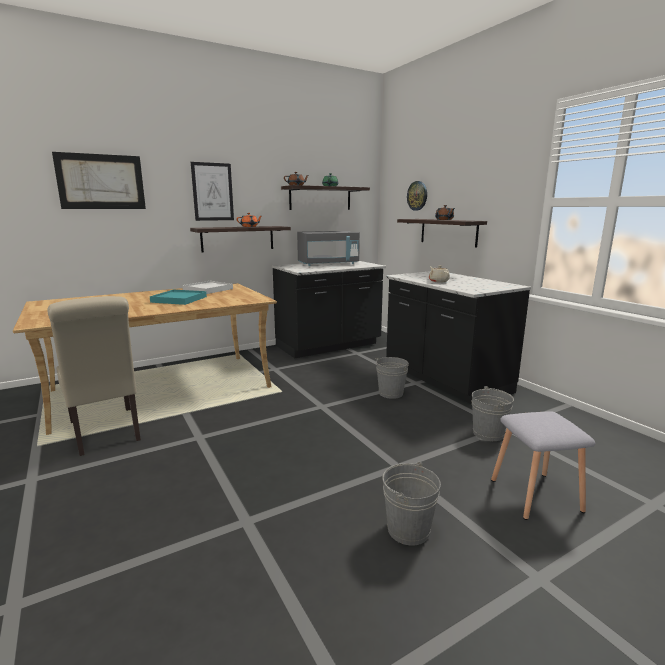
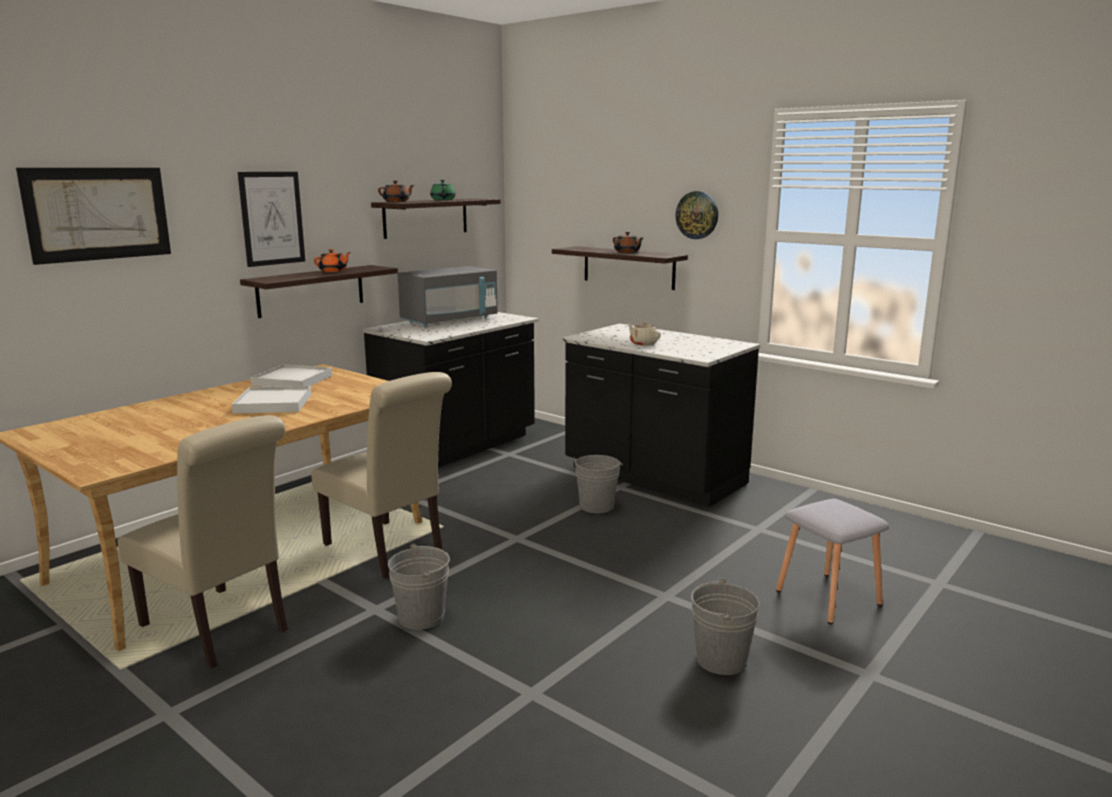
camera: 20 degrees left, 0 degrees up
turquoise tray [150,290,207,305] -> white tray [232,386,312,414]
wall clock [407,181,427,211] -> wall clock moved to [675,191,718,239]
grey bucket [472,386,514,441] -> grey bucket moved to [388,544,450,630]
none -> beige chair [311,372,452,579]

